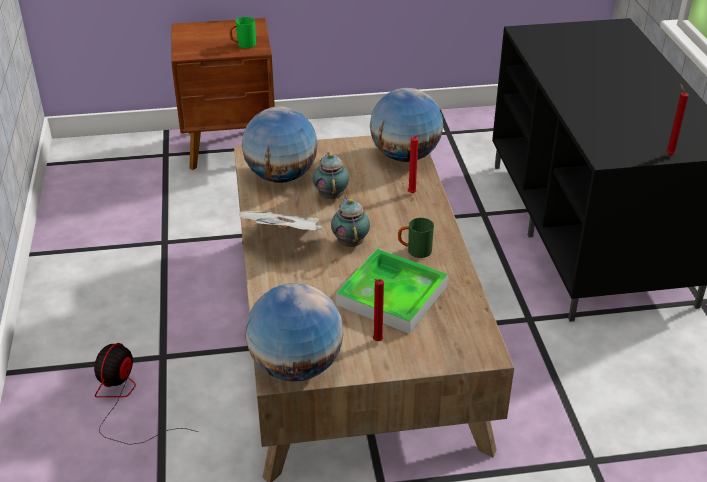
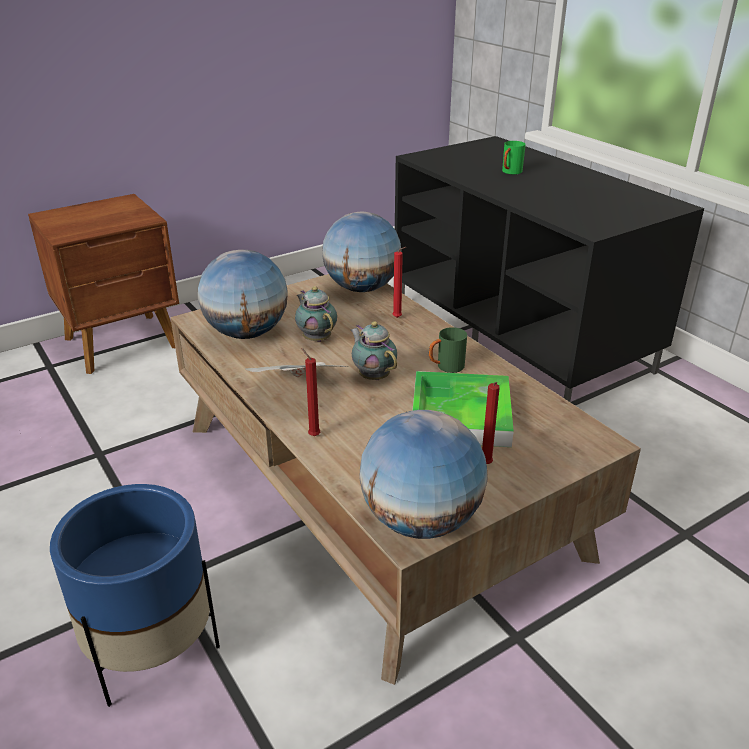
camera: 25 degrees left, 5 degrees down
fan [94,343,198,445] -> blue planter [50,484,220,707]
green mug [229,17,256,48] -> green mug moved to [502,141,526,174]
red candle [666,84,689,155] -> red candle moved to [301,348,320,436]

